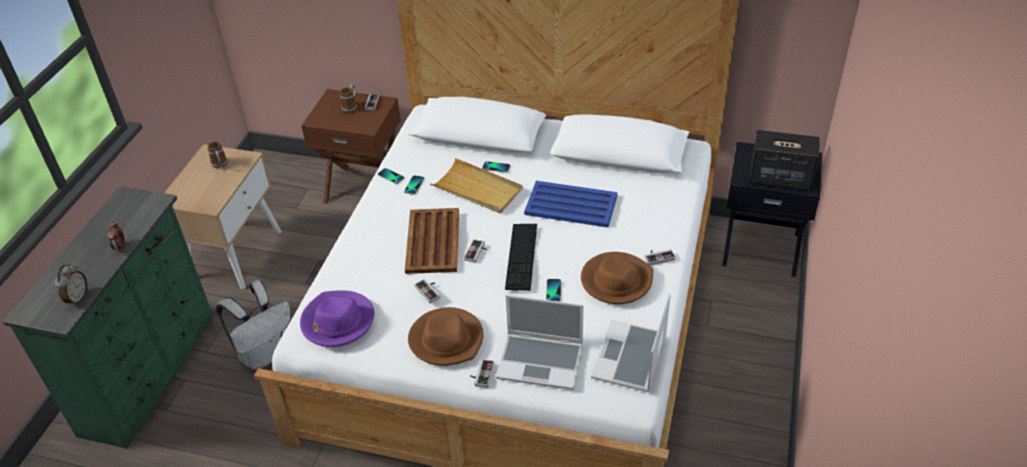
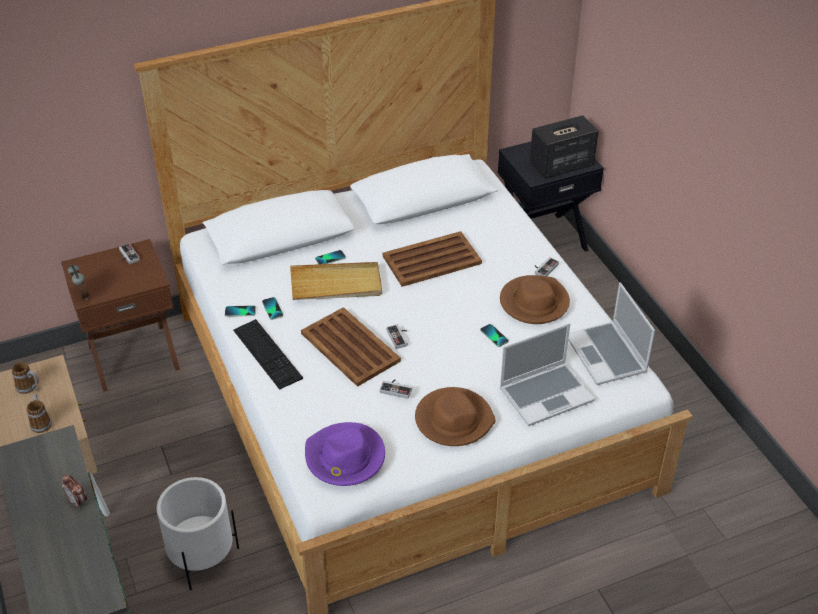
camera: 40 degrees left, 0 degrees up
alarm clock [55,264,88,306] -> alarm clock moved to [67,264,90,301]
white backpack [216,280,290,369] -> white planter [157,477,239,590]
mug [340,84,357,113] -> mug moved to [27,394,52,433]
game controller [470,359,494,388] -> none
keyboard [505,224,537,291] -> keyboard moved to [233,319,303,390]
blue tray [524,181,618,227] -> brown tray [383,231,482,287]

